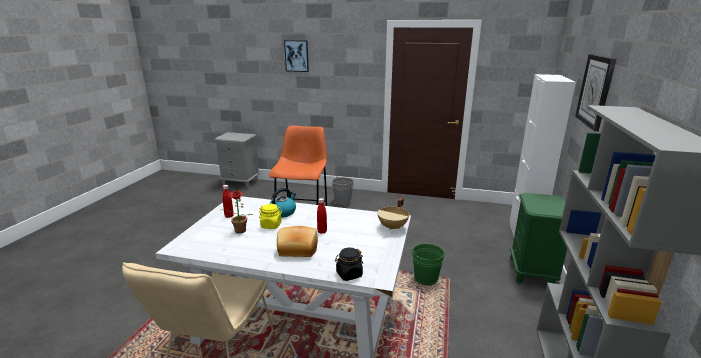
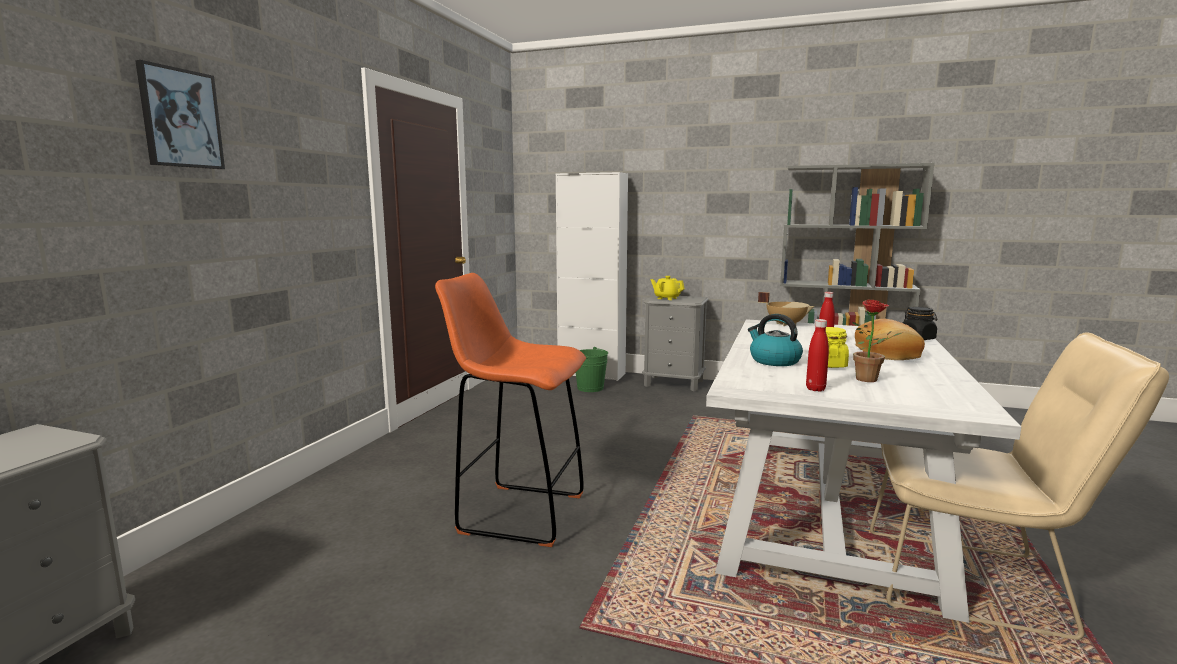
camera: 85 degrees left, 10 degrees down
grey bucket [332,176,354,205] -> none
green bucket [410,243,447,285] -> green bucket moved to [576,347,608,392]
green nightstand [510,193,567,284] -> grey nightstand [642,295,709,392]
wall clock [575,54,616,131] -> none
none -> yellow teapot [651,276,685,300]

